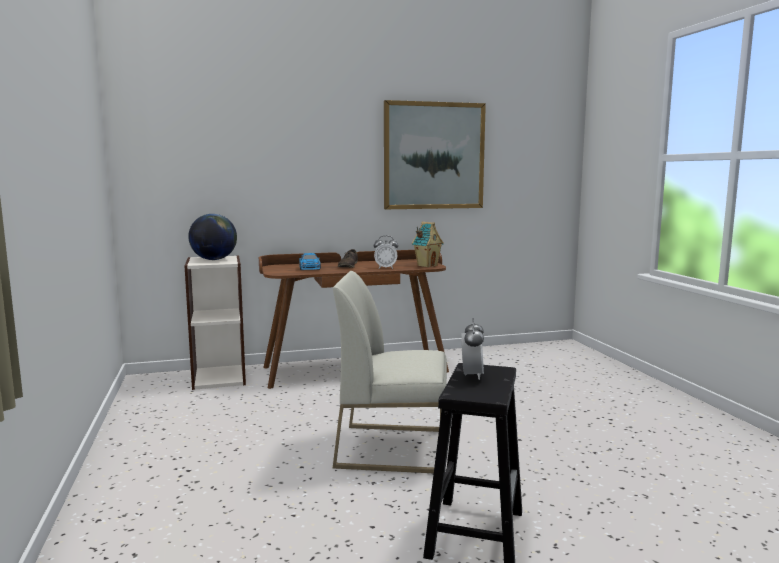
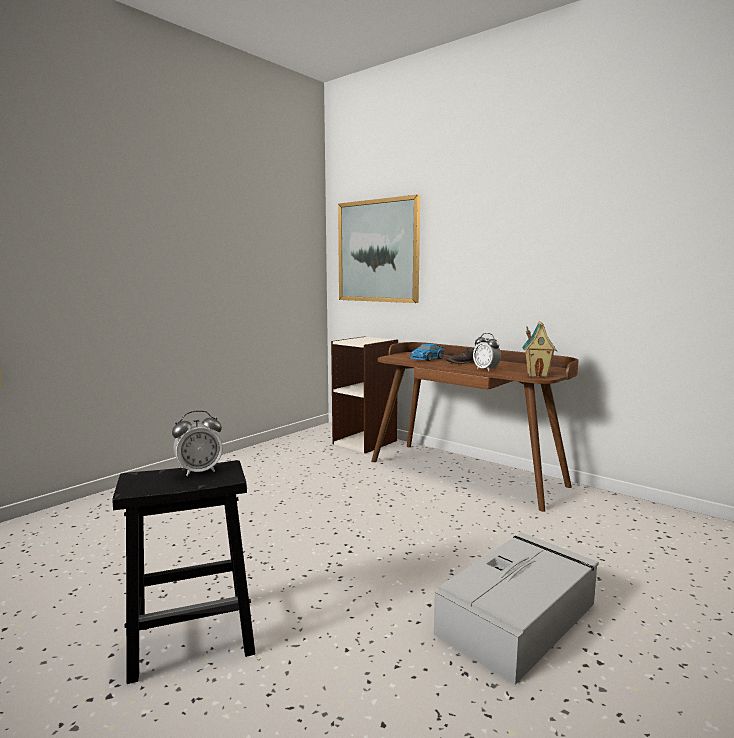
camera: 55 degrees right, 0 degrees up
globe [188,214,237,260] -> none
white chair [333,271,447,473] -> none
picture [384,100,486,209] -> picture moved to [338,194,420,303]
none -> grey storage box [434,532,599,685]

